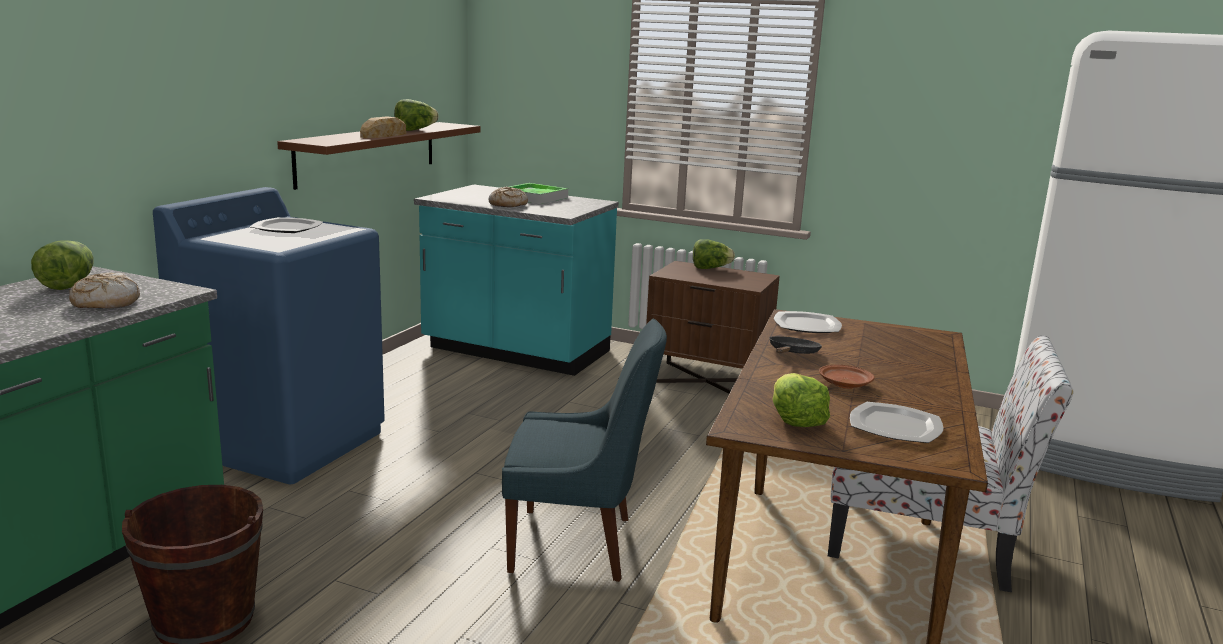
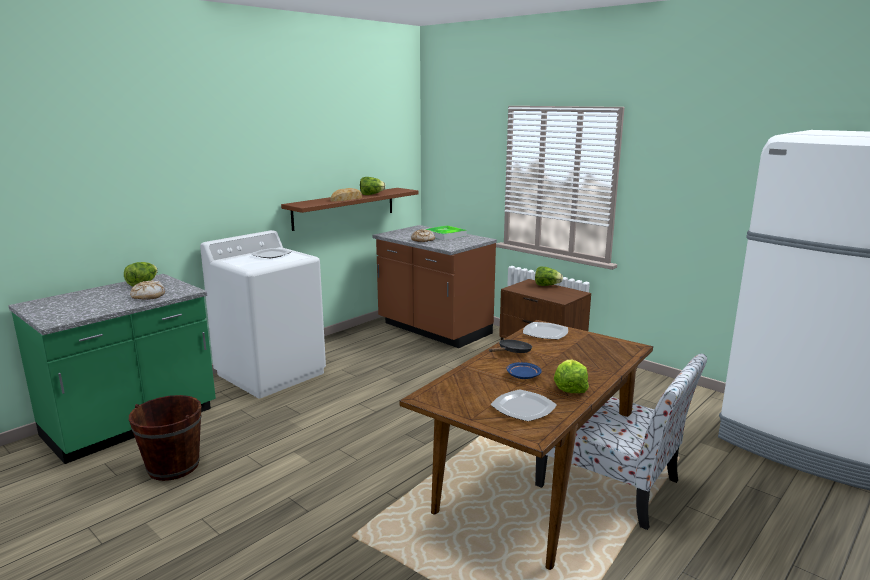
camera: 20 degrees right, 0 degrees up
blue washing machine [153,187,385,484] -> white washing machine [200,230,326,398]
turquoise counter [414,185,619,376] -> brown counter [372,225,497,348]
blue chair [502,319,667,582] -> none
lettuce [772,373,830,427] -> lettuce moved to [554,360,589,393]
brown plate [819,365,875,389] -> blue plate [507,362,542,379]

